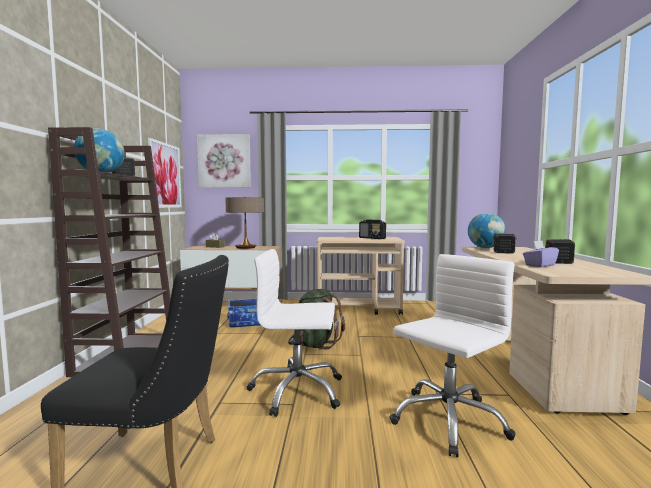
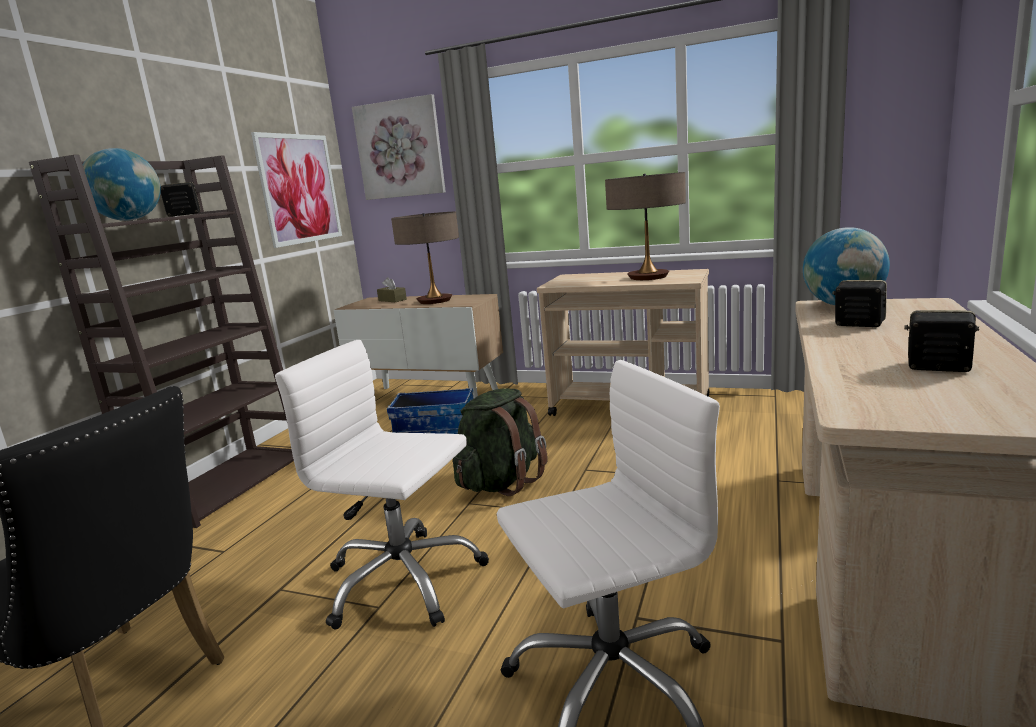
camera: 20 degrees right, 10 degrees up
radio [359,220,386,239] -> table lamp [605,172,686,280]
purple tissue box [523,241,559,267] -> none

